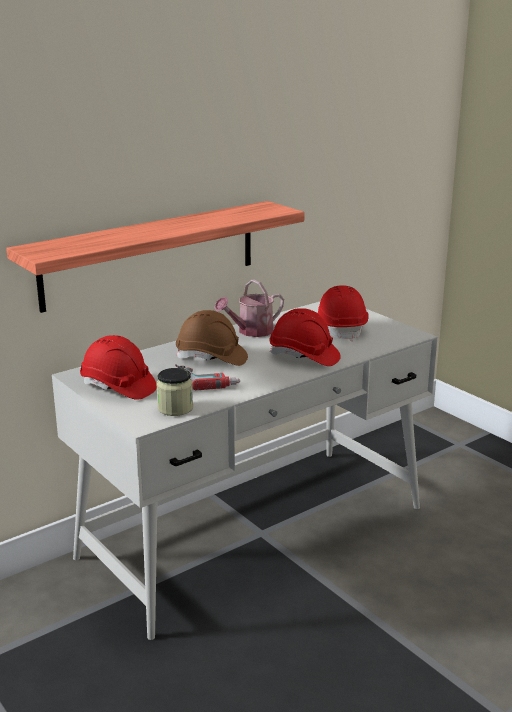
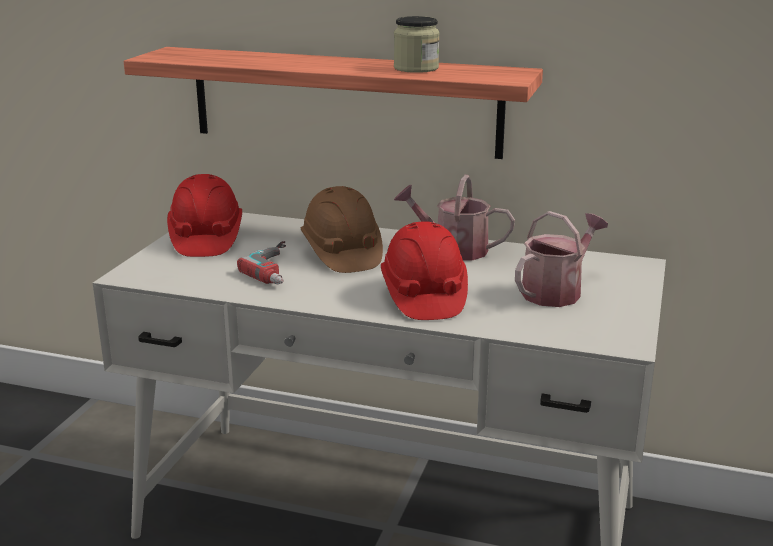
camera: 55 degrees right, 0 degrees up
jar [156,368,193,416] -> jar moved to [394,16,440,73]
red hard hat [318,285,369,341] -> watering can [515,211,608,307]

